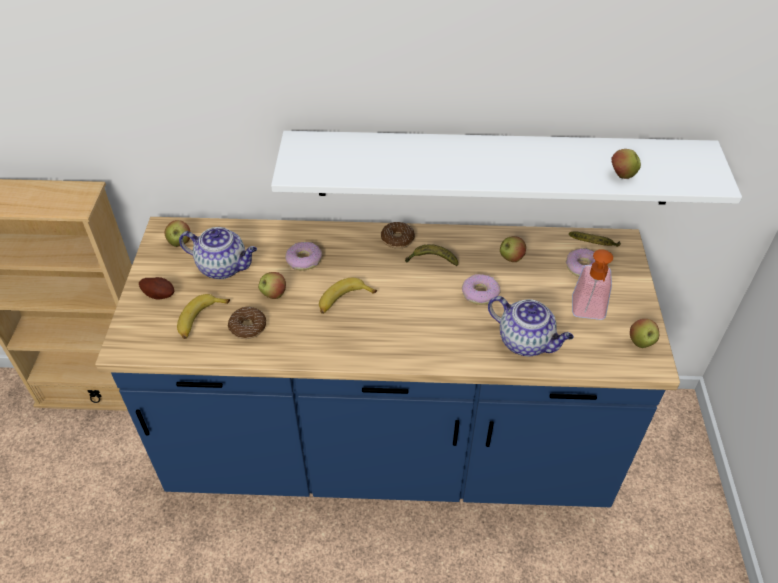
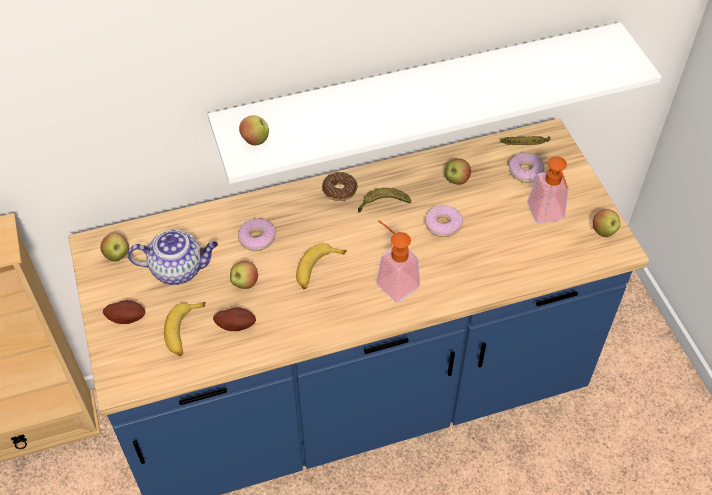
camera: 20 degrees left, 5 degrees up
donut [228,307,266,339] -> potato [213,307,256,331]
teapot [488,296,574,357] -> none
apple [611,149,641,179] -> apple moved to [239,115,269,145]
none -> soap dispenser [376,220,420,302]

